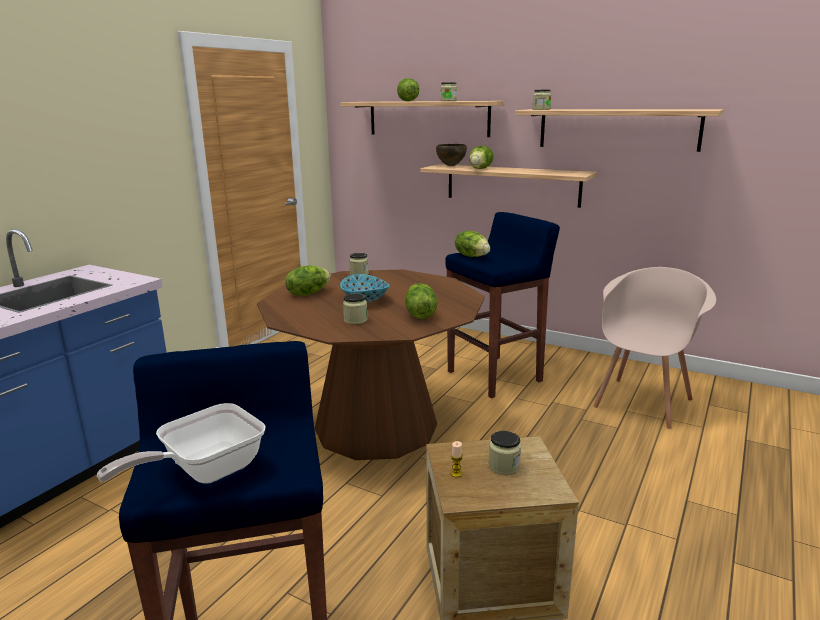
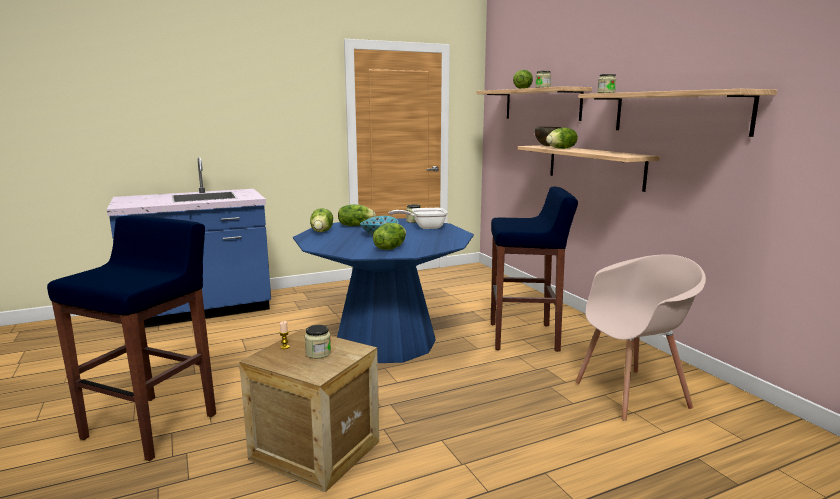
camera: 35 degrees right, 5 degrees down
frying pan [97,403,265,483] -> frying pan moved to [389,208,448,229]
brown dining table [257,269,485,460] -> blue dining table [293,218,474,363]
jar [343,293,368,324] -> none
lettuce [455,231,490,257] -> lettuce moved to [310,208,333,232]

